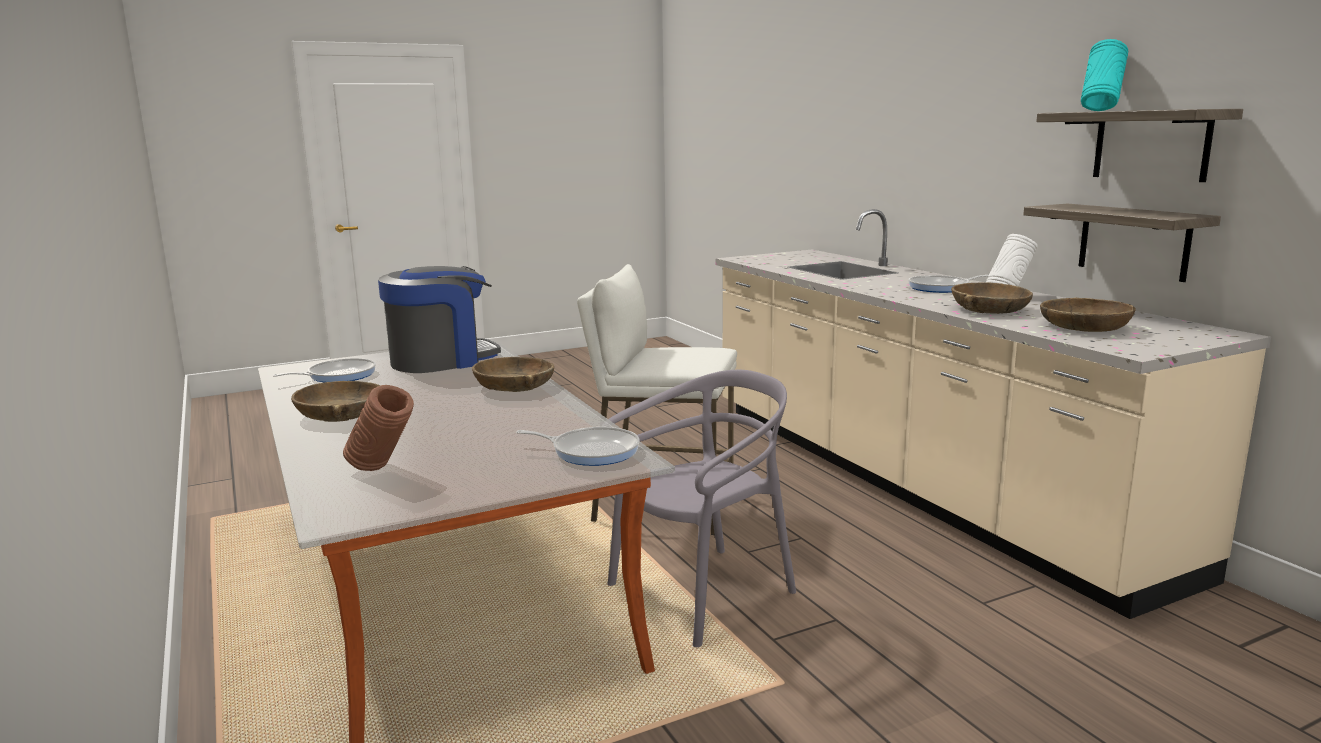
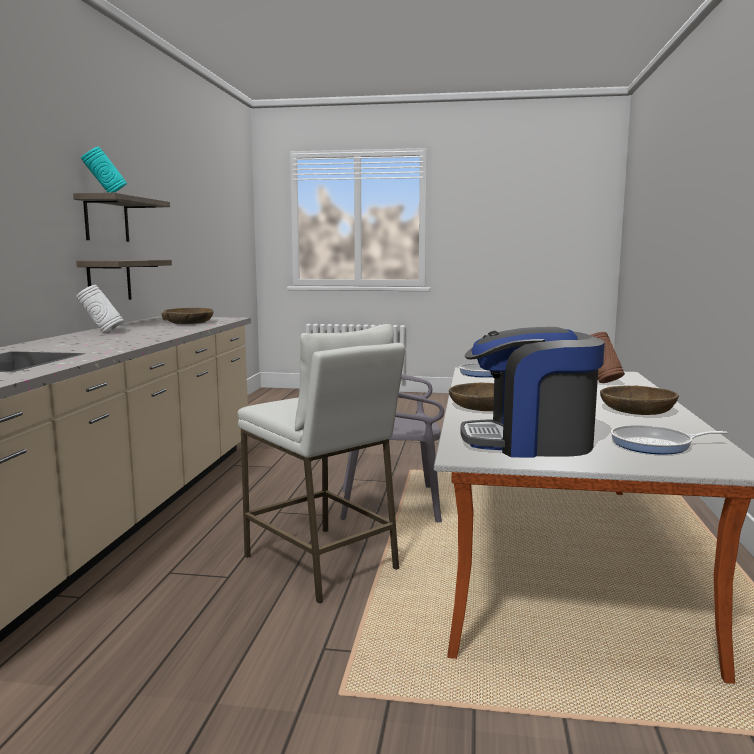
camera: 145 degrees left, 5 degrees down
frying pan [908,275,989,293] -> none
brown bowl [951,282,1033,314] -> none

